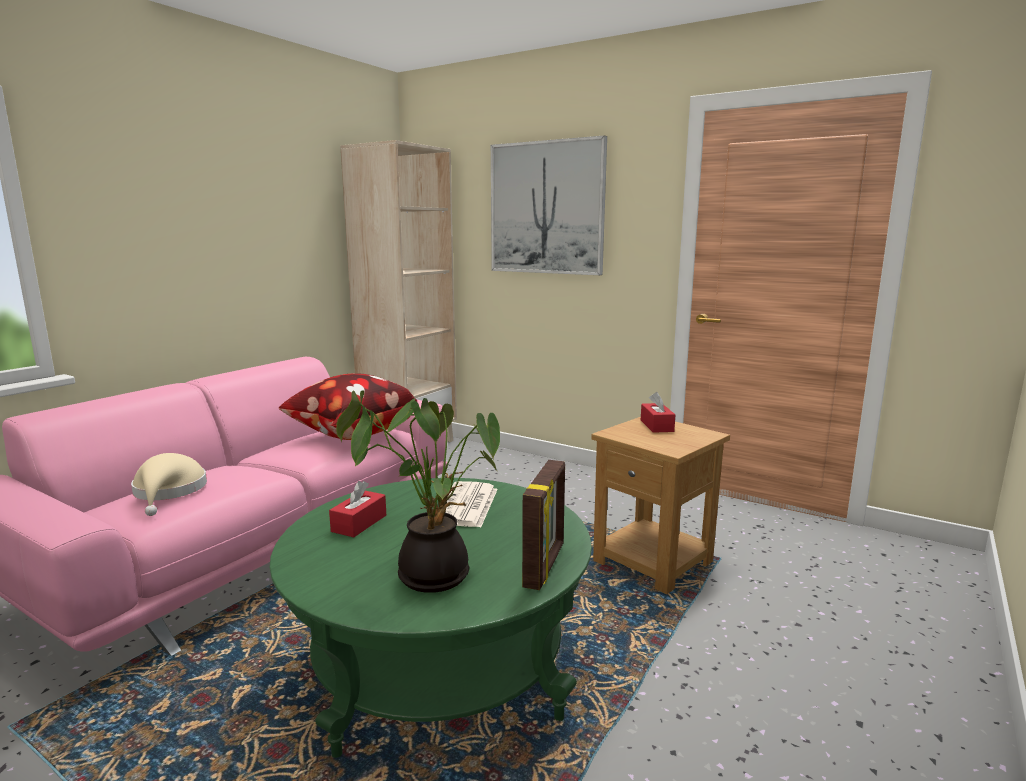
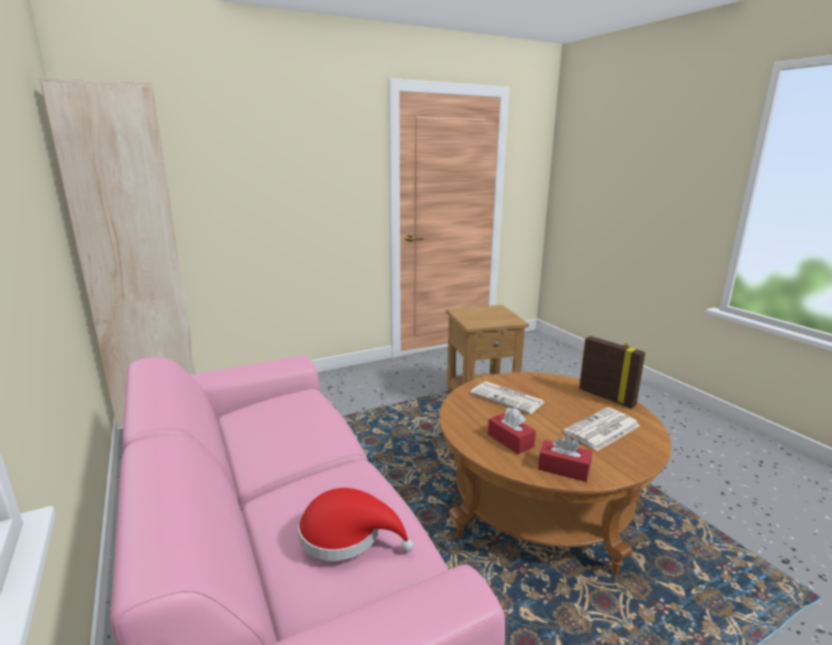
camera: 60 degrees left, 5 degrees up
beige hat [131,453,207,516] -> red hat [298,488,414,561]
green coffee table [270,478,592,758] -> brown coffee table [439,372,672,575]
pillow [279,373,417,440] -> none
potted plant [336,390,500,593] -> newspaper [563,407,640,451]
picture [491,135,607,275] -> none
red tissue box [641,392,675,433] -> red tissue box moved to [538,435,592,482]

